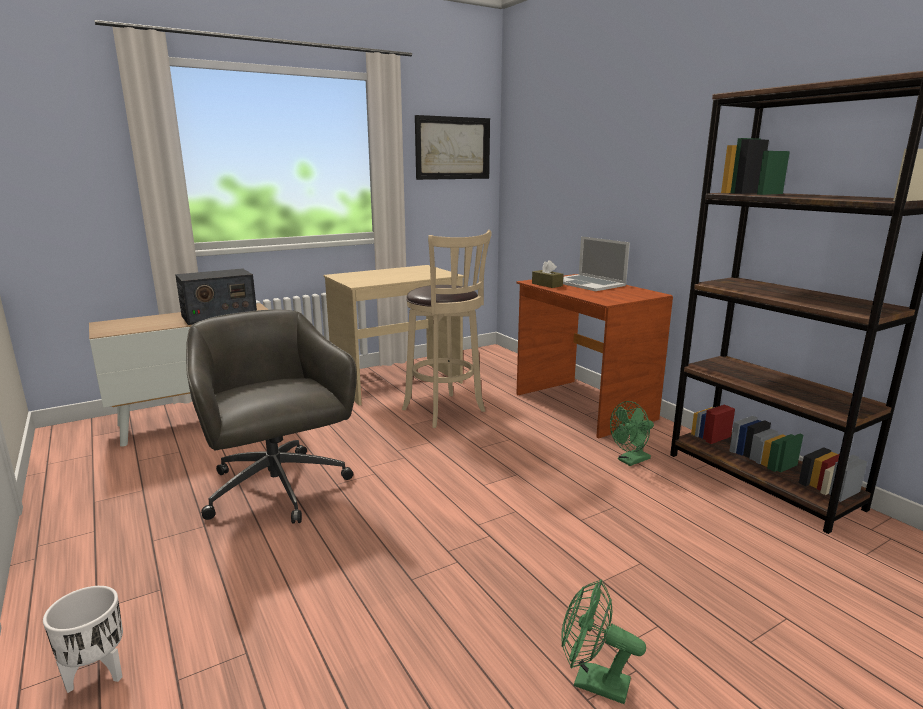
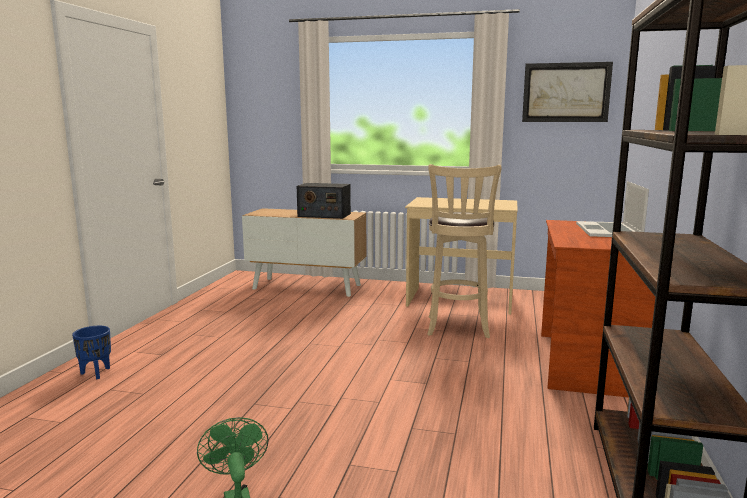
camera: 45 degrees right, 5 degrees down
white planter [43,586,123,693] -> blue planter [72,326,111,379]
grey office chair [186,310,357,524] -> none
brown tissue box [532,260,563,288] -> none
green fan [610,401,654,466] -> none

